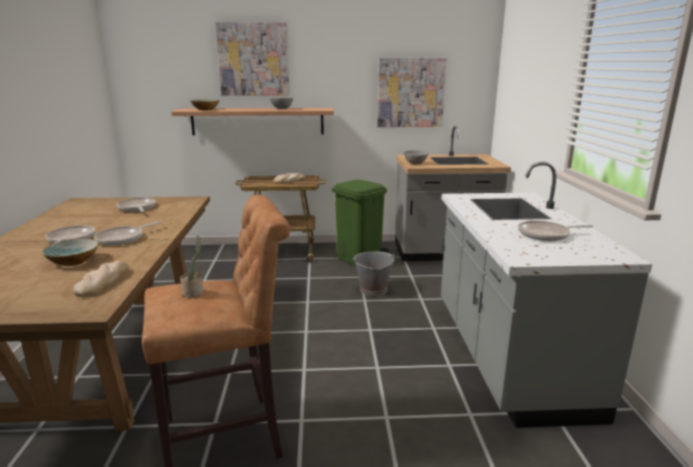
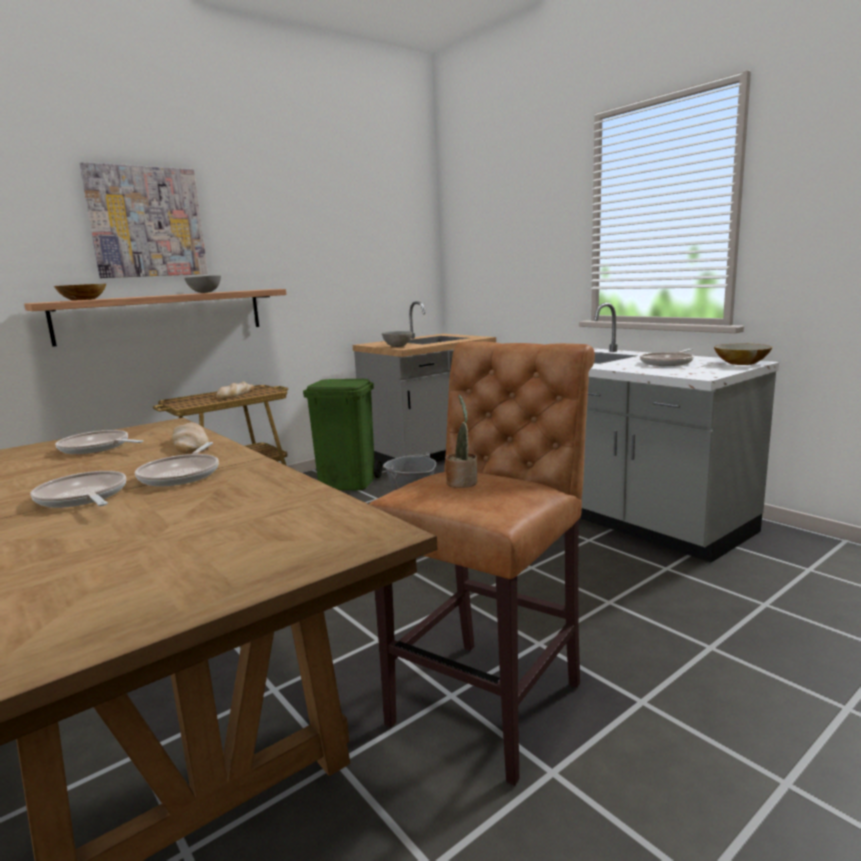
camera: 35 degrees left, 5 degrees down
bowl [41,239,99,266] -> bowl moved to [714,344,773,365]
bread [73,261,129,297] -> bread moved to [172,422,210,453]
picture [377,58,447,127] -> none

